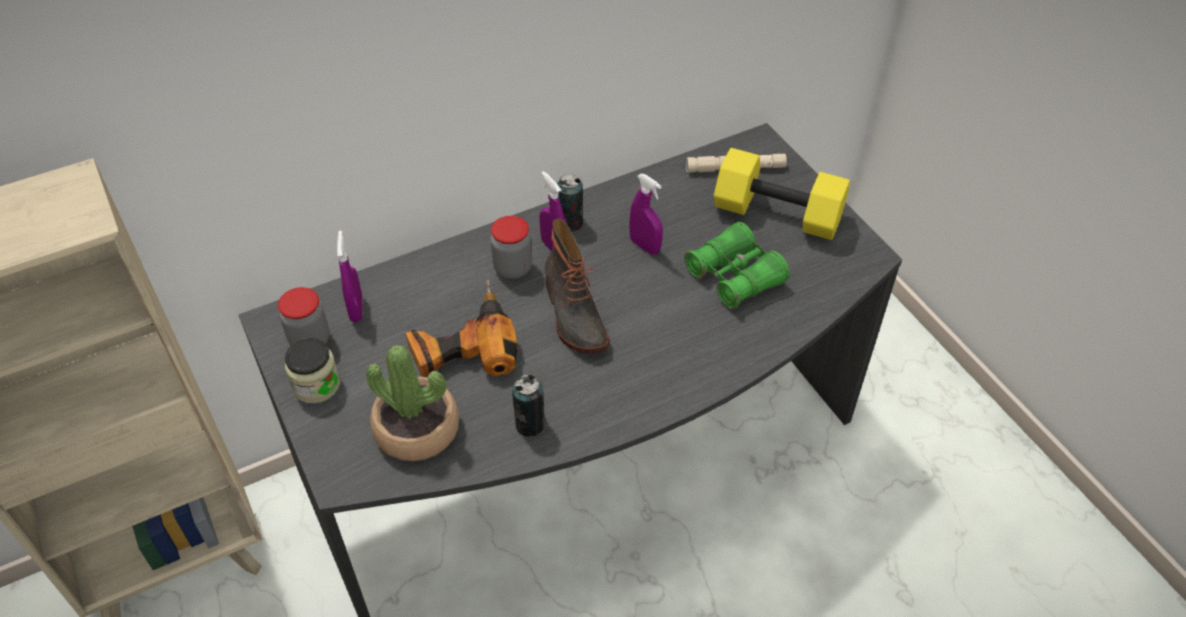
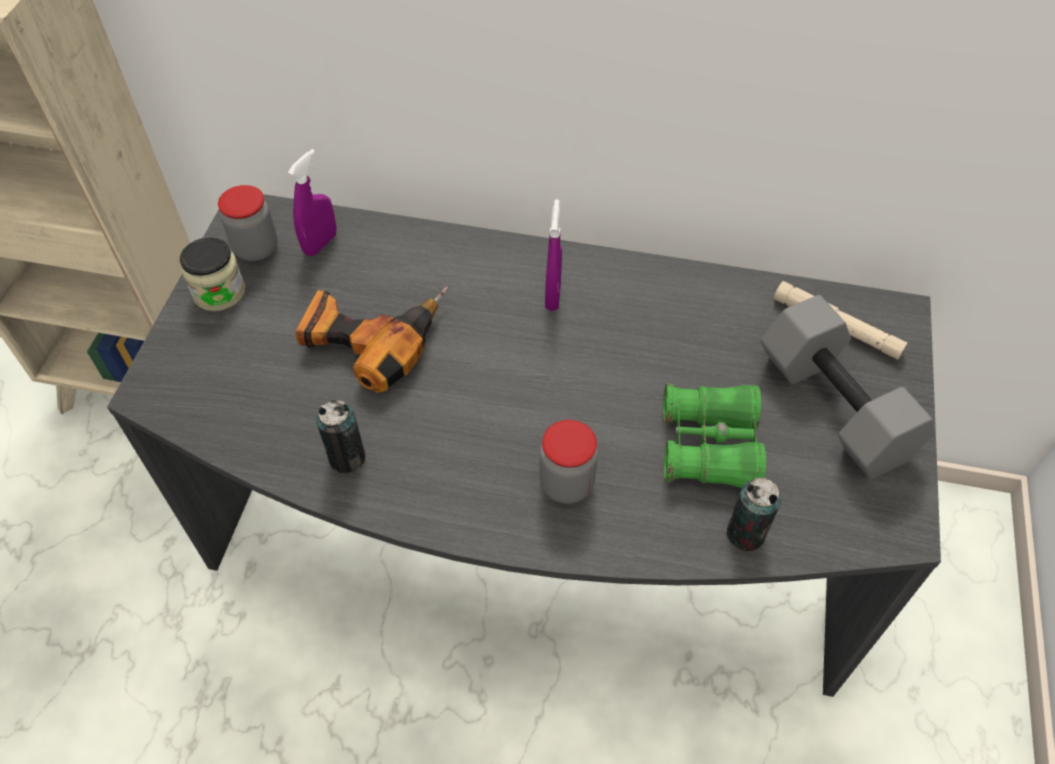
camera: 40 degrees right, 5 degrees up
potted plant [366,345,459,461] -> none
jar [490,216,532,279] -> jar moved to [539,420,598,504]
boot [545,218,609,353] -> none
can [557,174,583,232] -> can moved to [727,477,781,551]
purple spray bottle [629,174,663,255] -> none
yellow dumbbell [714,148,850,240] -> grey dumbbell [761,295,935,479]

